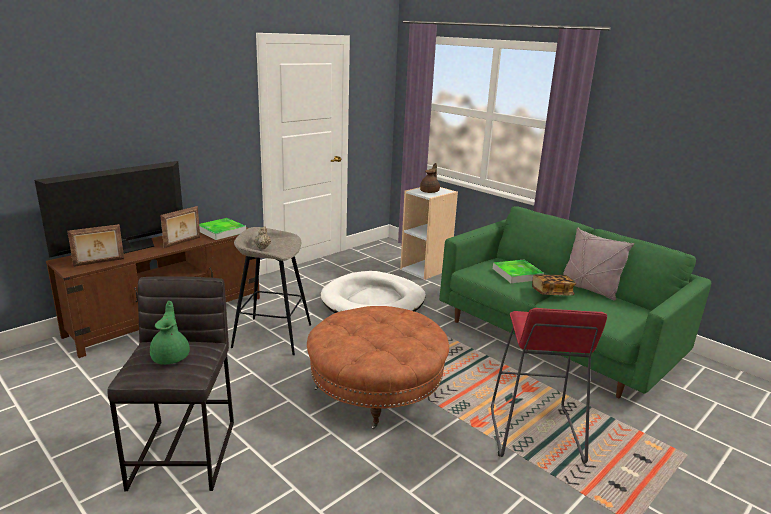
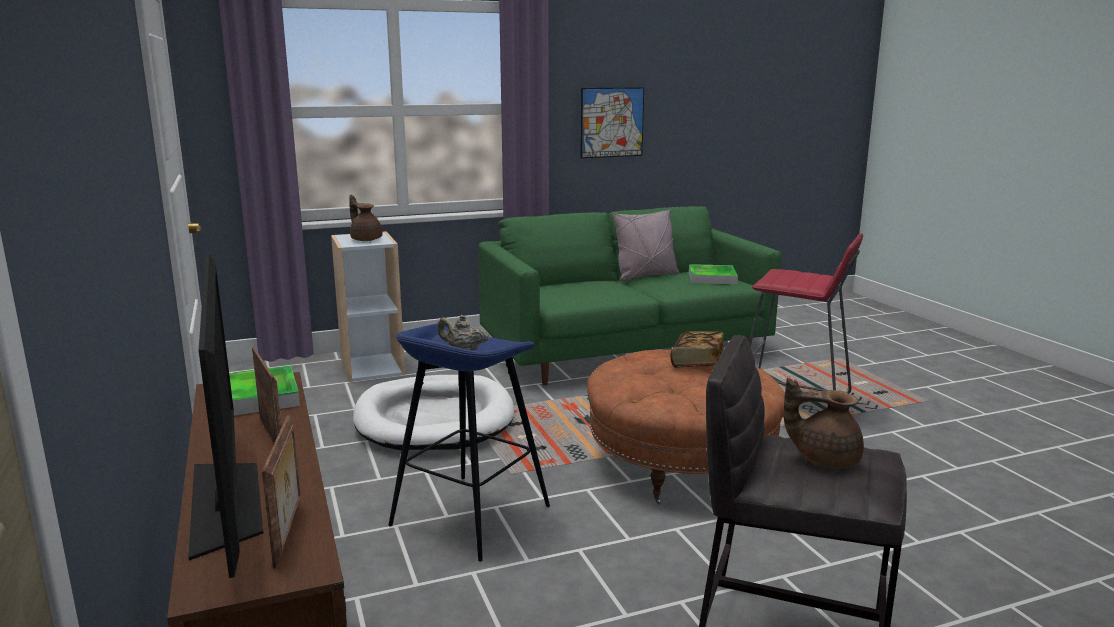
camera: 65 degrees left, 5 degrees down
green teapot [150,301,190,365] -> brown teapot [784,377,864,468]
grey stool [231,227,311,355] -> blue stool [388,324,550,562]
tray [493,260,544,283] -> tray moved to [689,264,738,285]
book [532,275,576,296] -> book moved to [670,331,724,368]
none -> picture [580,87,644,158]

